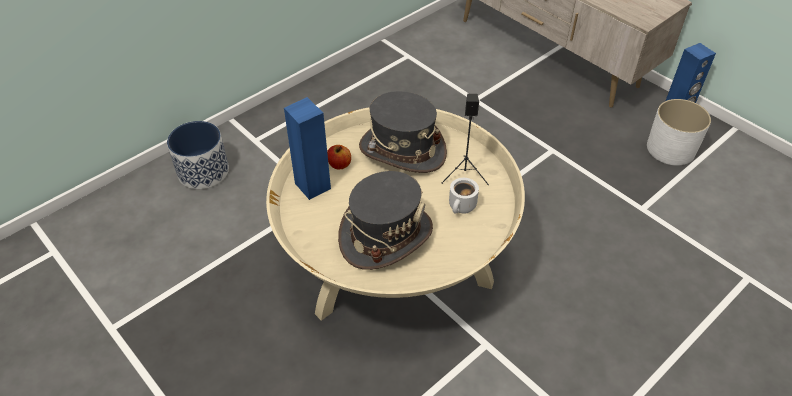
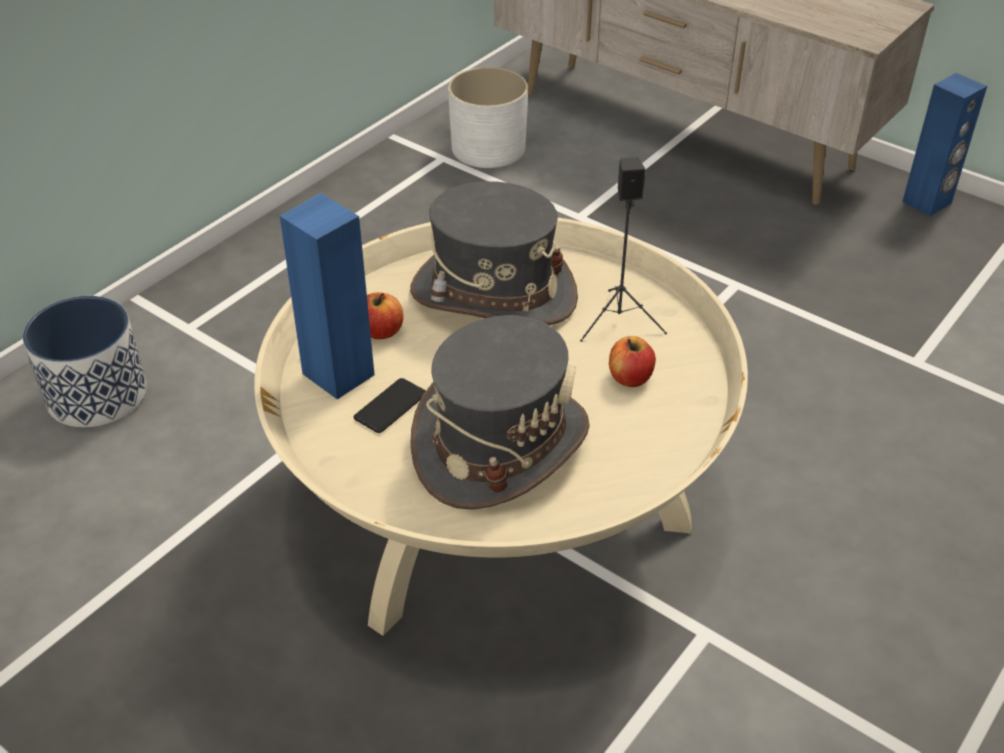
camera: 10 degrees left, 5 degrees down
white mug [449,178,479,214] -> apple [609,336,656,387]
white planter [647,99,711,166] -> white planter moved to [448,67,528,168]
none -> phone [354,378,426,433]

